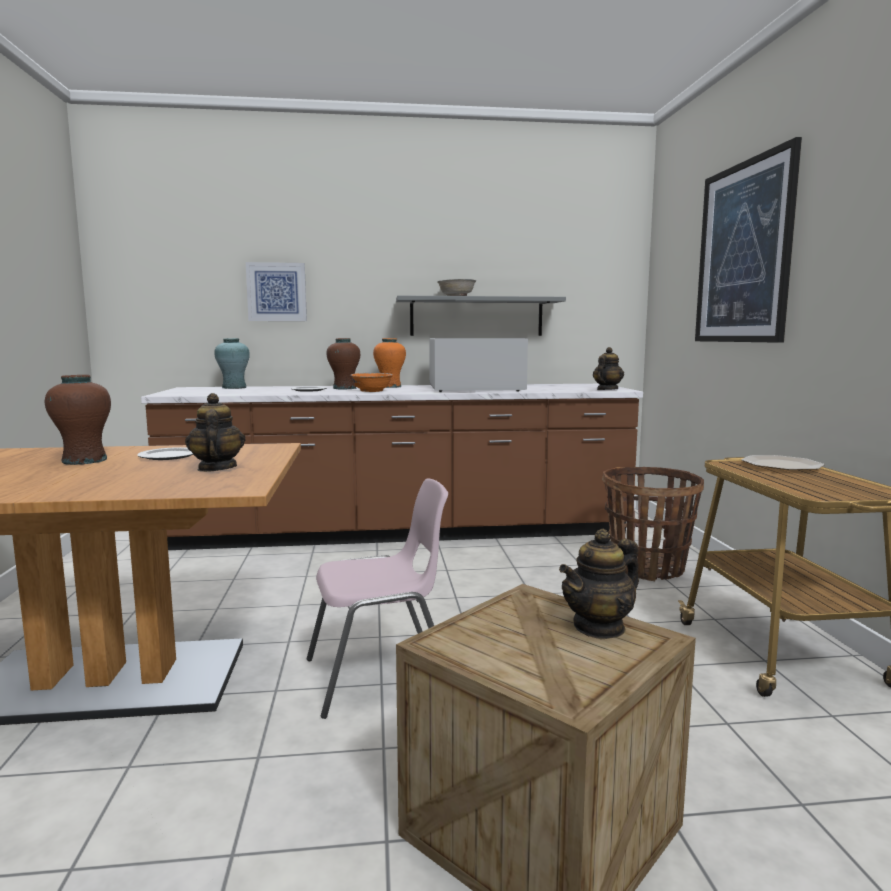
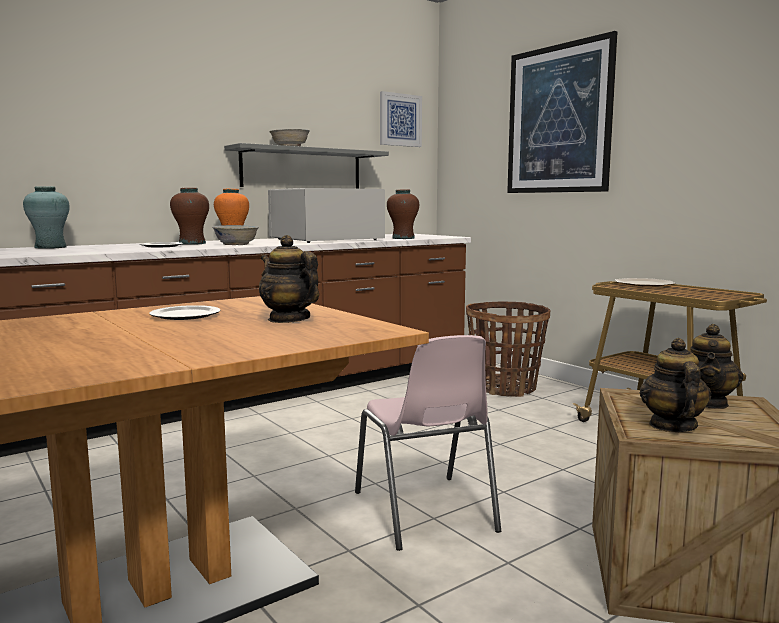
camera: 30 degrees left, 0 degrees up
brown vase [45,375,111,465] -> brown vase moved to [387,190,419,239]
picture [246,262,307,321] -> picture moved to [380,91,422,147]
pink chair [306,478,448,719] -> pink chair turned 120 degrees clockwise [355,335,501,551]
orange bowl [350,373,393,392] -> white bowl [212,225,259,245]
teapot [593,347,624,390] -> teapot moved to [640,338,711,432]

